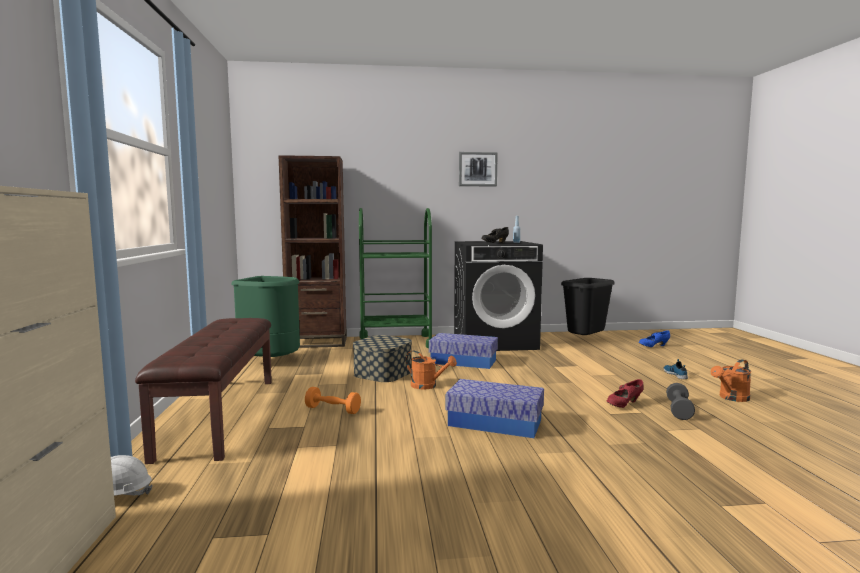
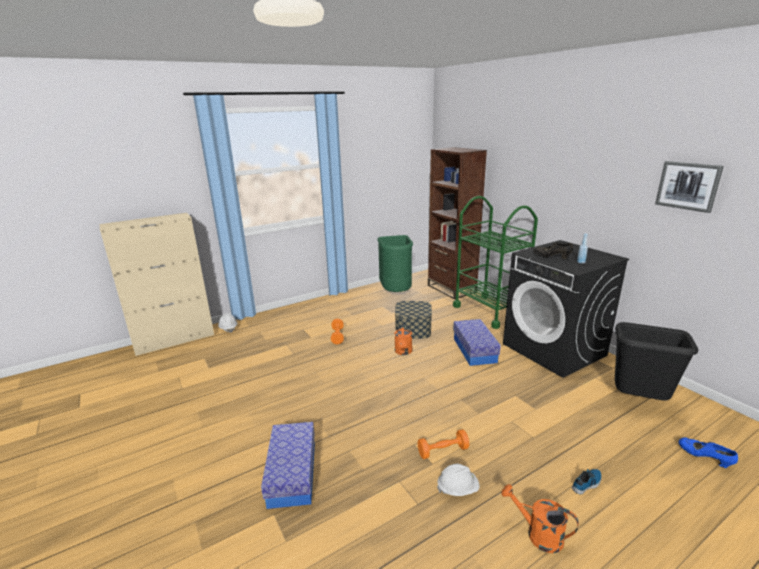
camera: 65 degrees right, 15 degrees up
brown bench [135,318,272,464] -> none
storage box [446,379,544,438] -> storage box moved to [261,422,315,509]
picture [459,152,498,186] -> picture moved to [655,161,724,213]
red shoe [607,379,644,408] -> orange dumbbell [418,430,469,459]
grey dumbbell [666,383,695,420] -> white hard hat [437,464,480,496]

